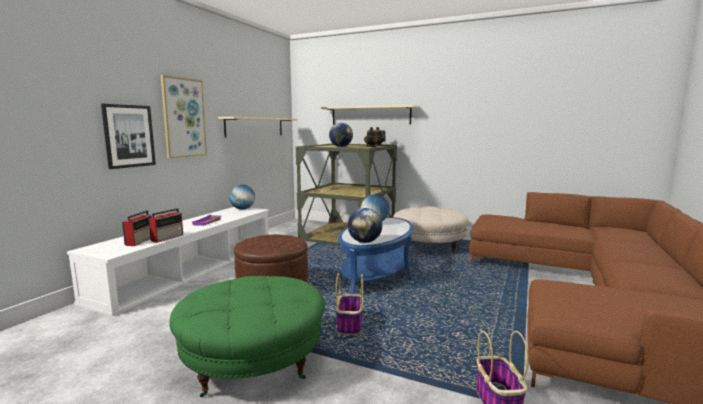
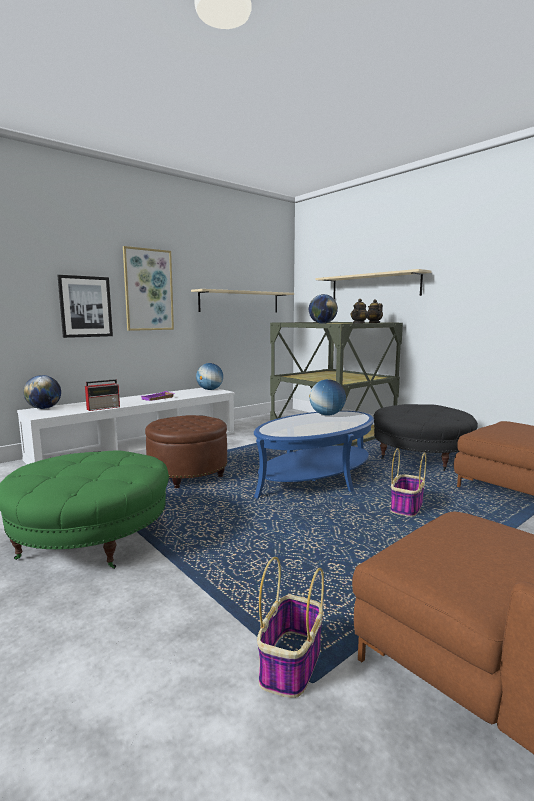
camera: 25 degrees right, 0 degrees up
radio [122,210,152,246] -> none
basket [336,273,364,335] -> basket moved to [391,448,426,517]
globe [348,208,382,243] -> globe moved to [23,375,61,409]
beige ottoman [393,206,468,255] -> black ottoman [373,404,478,471]

